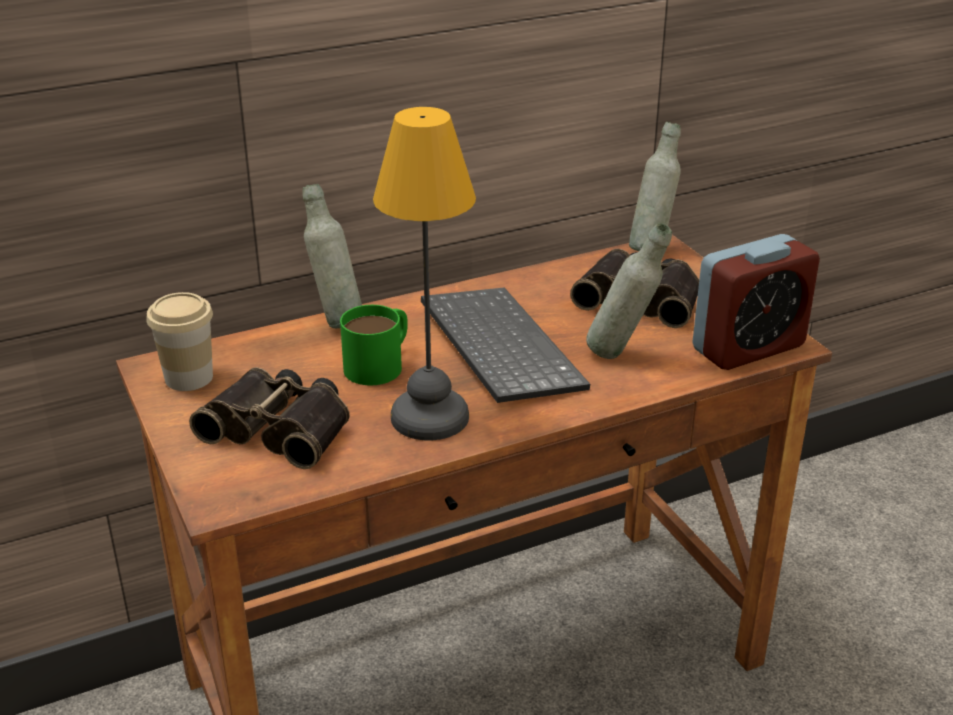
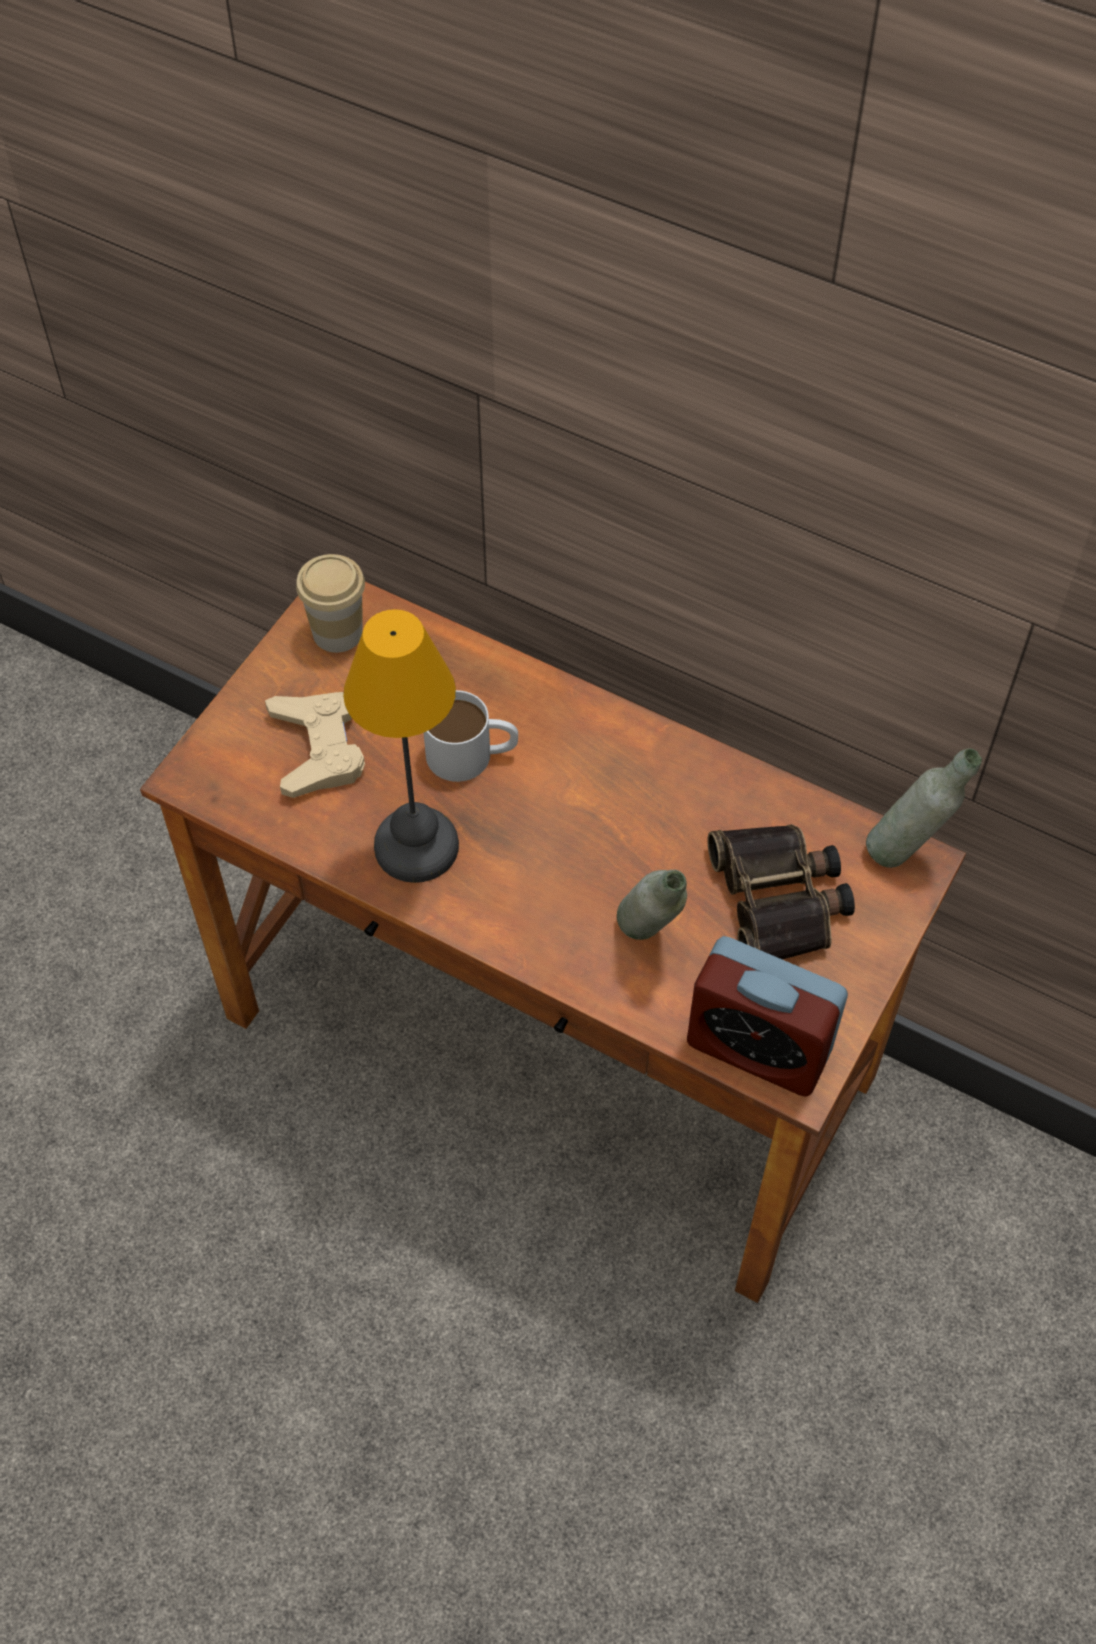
camera: 55 degrees right, 25 degrees up
binoculars [189,367,350,469] -> beige game controller [265,692,365,798]
grey bottle [302,184,362,329] -> none
green mug [340,305,408,385] -> white mug [424,690,518,782]
keyboard [421,287,590,403] -> none

